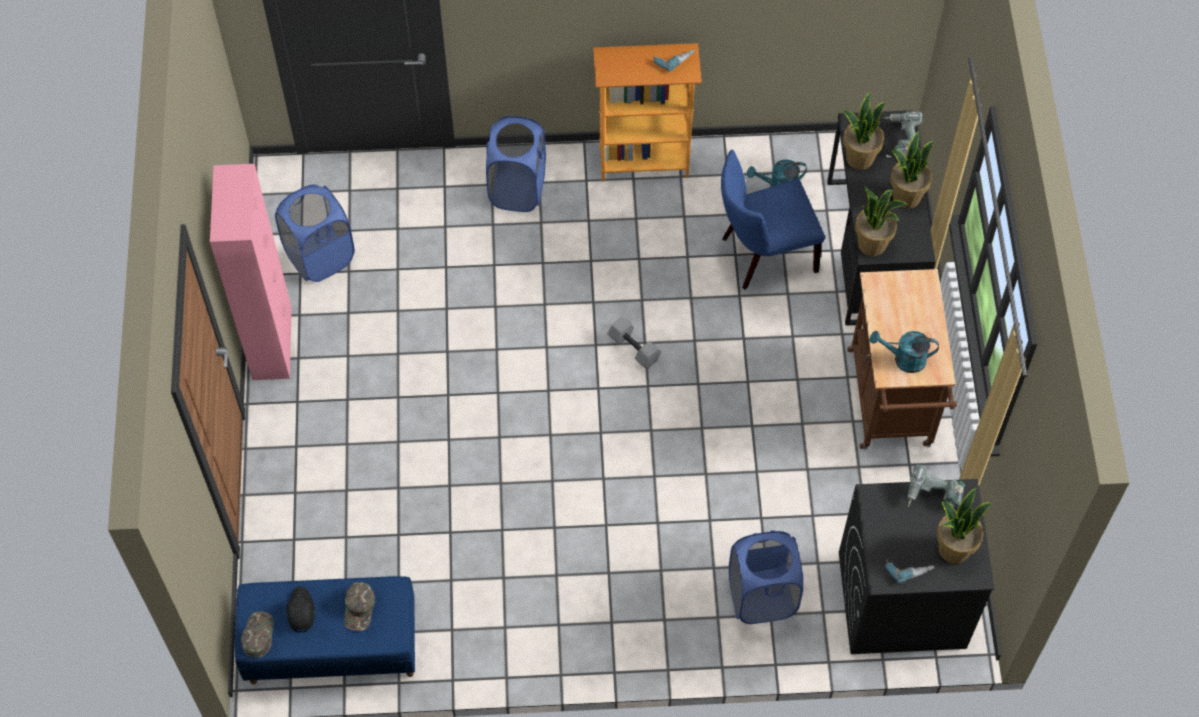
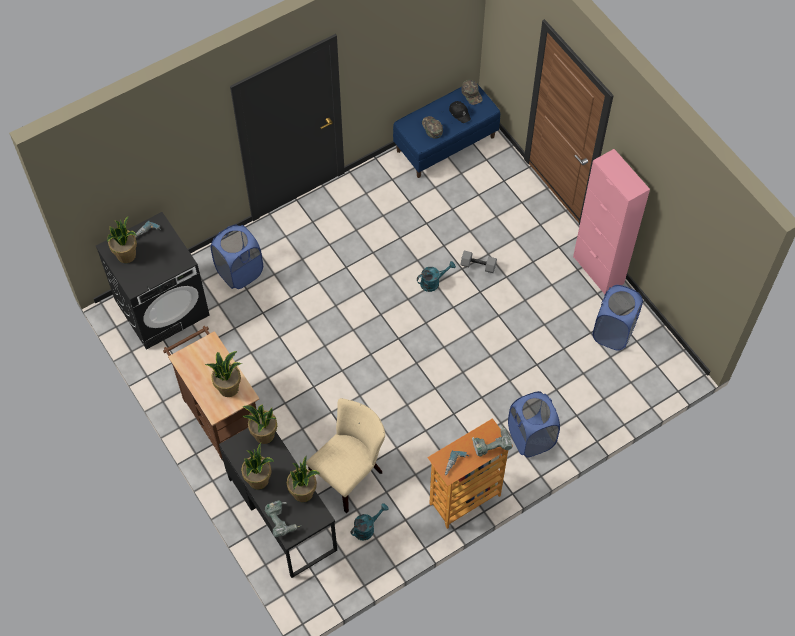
camera: 150 degrees right, 0 degrees up
grey dumbbell [608,317,661,369] -> grey dumbbell moved to [460,251,497,273]
blue chair [721,150,825,290] -> beige chair [306,398,385,513]
turquoise watering can [870,331,939,373] -> turquoise watering can moved to [417,261,456,292]
power drill [907,465,964,508] -> power drill moved to [472,425,512,457]
none -> potted plant [205,351,242,397]

